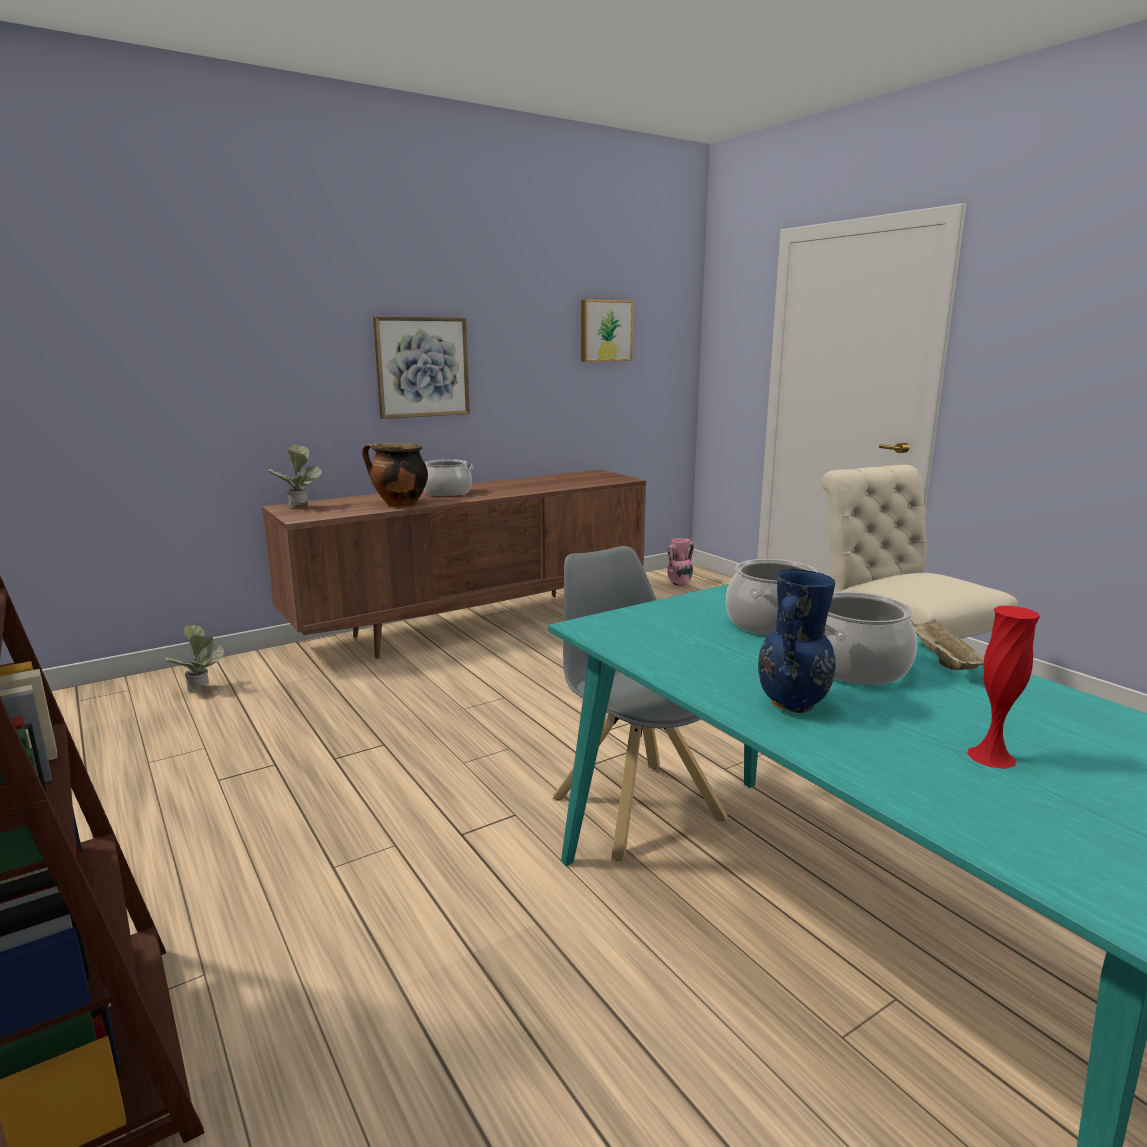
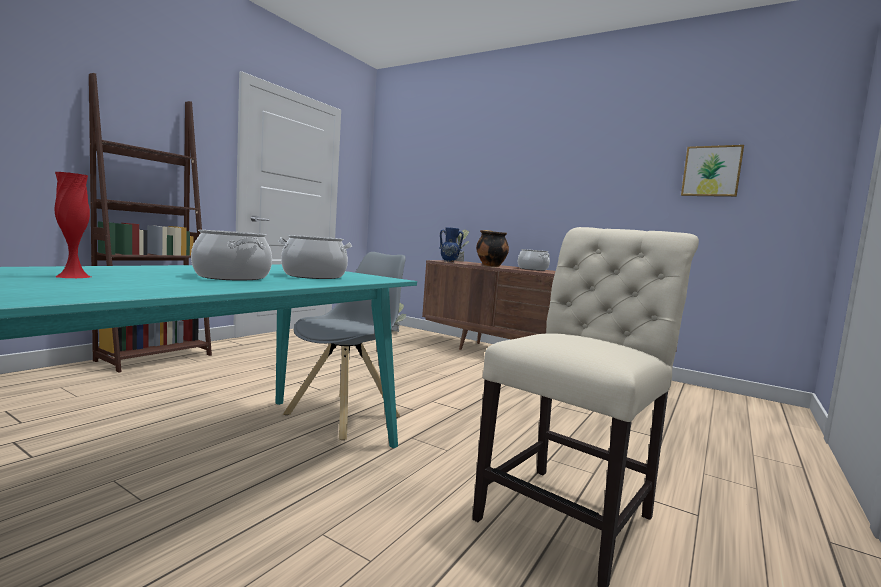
camera: 65 degrees right, 10 degrees down
picture [373,316,470,419] -> none
pink vase [667,538,694,586] -> none
blue vase [758,569,836,713] -> blue vase moved to [439,227,464,262]
beige tray [914,620,984,670] -> none

